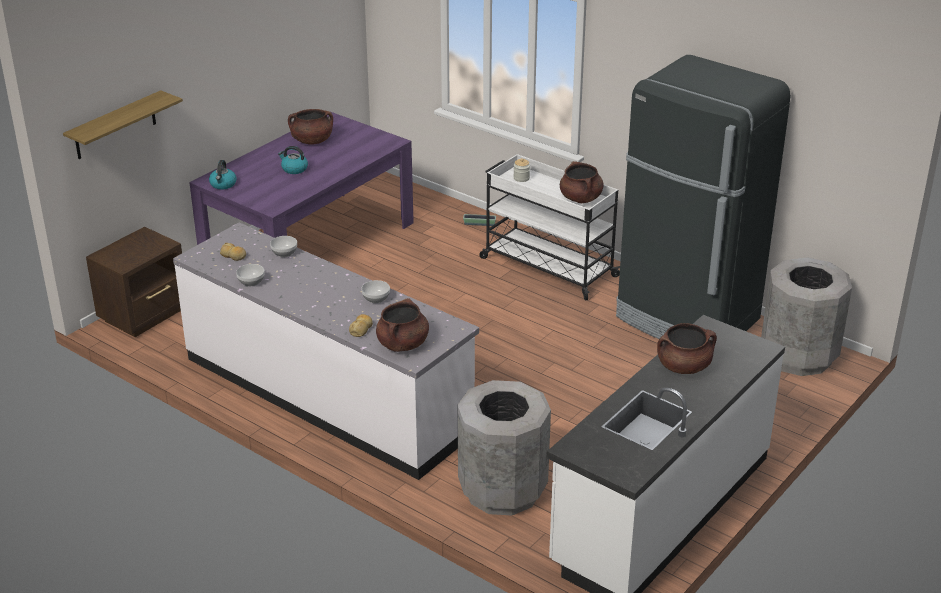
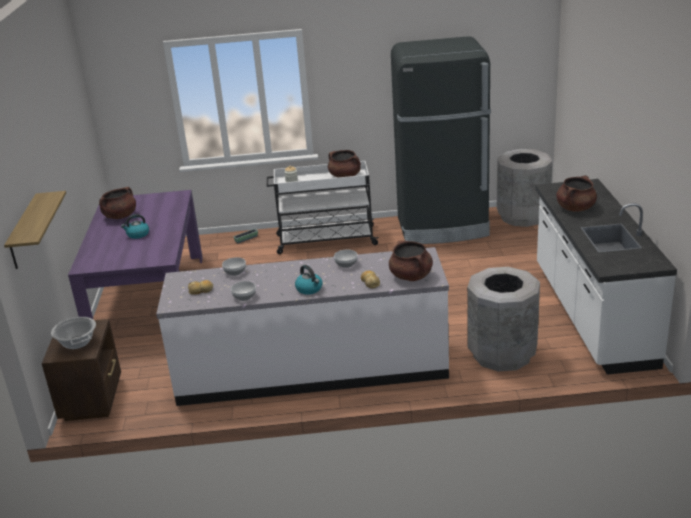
camera: 40 degrees left, 5 degrees down
kettle [209,160,237,189] -> kettle moved to [295,265,322,295]
none -> cooking pot [51,317,96,349]

